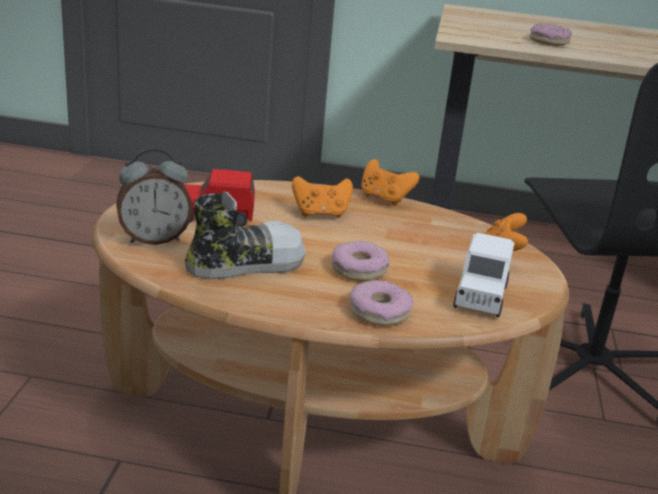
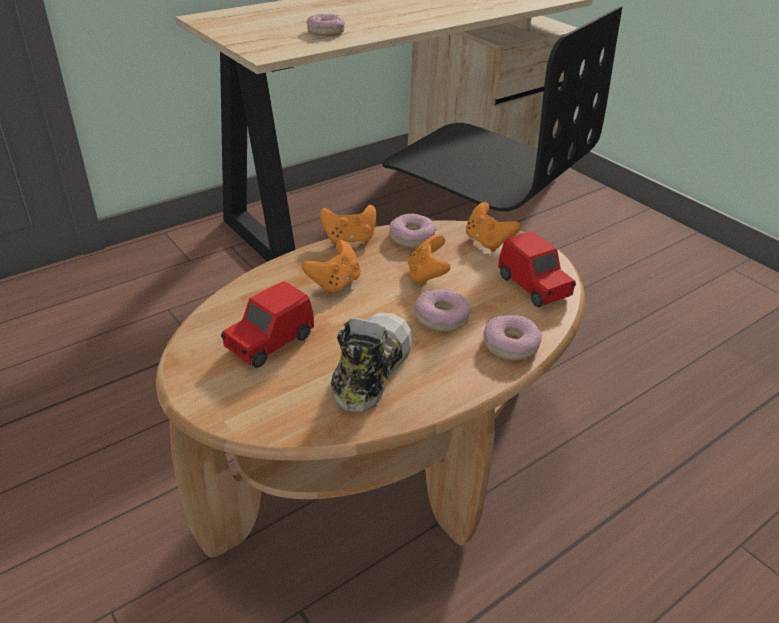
camera: 45 degrees left, 10 degrees up
alarm clock [116,148,193,245] -> none
white toy car [453,233,514,317] -> red toy car [498,231,576,307]
none -> donut [389,213,436,248]
none -> orange game controller [408,235,450,286]

